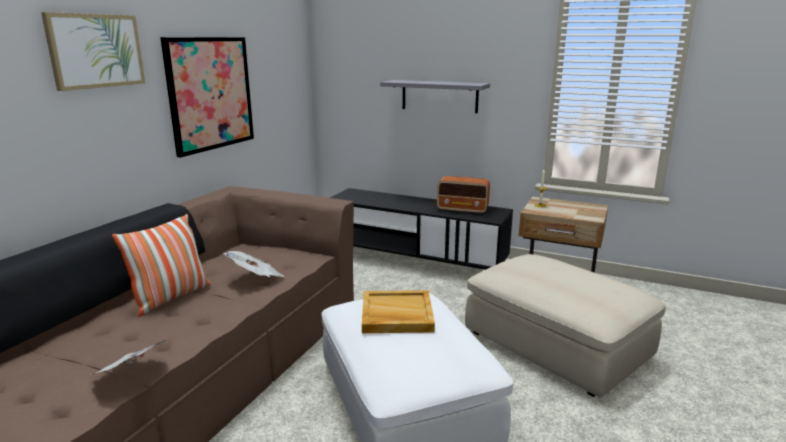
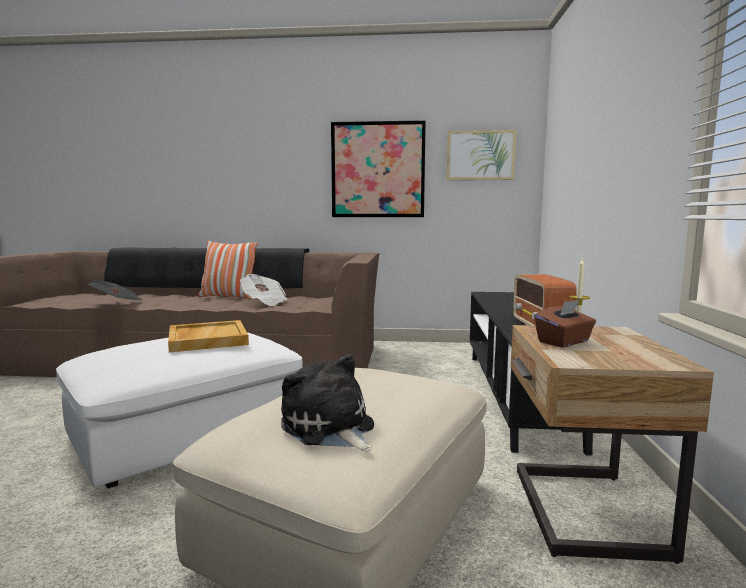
camera: 70 degrees right, 10 degrees down
picture [41,12,145,91] -> picture moved to [446,130,516,180]
grey shelf [380,80,490,113] -> none
none -> plush toy [281,354,374,451]
none -> brown tissue box [534,300,596,347]

